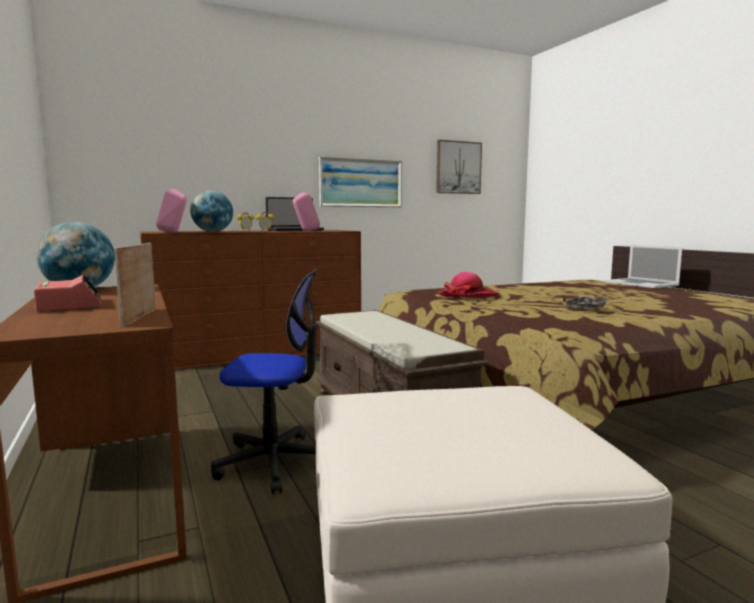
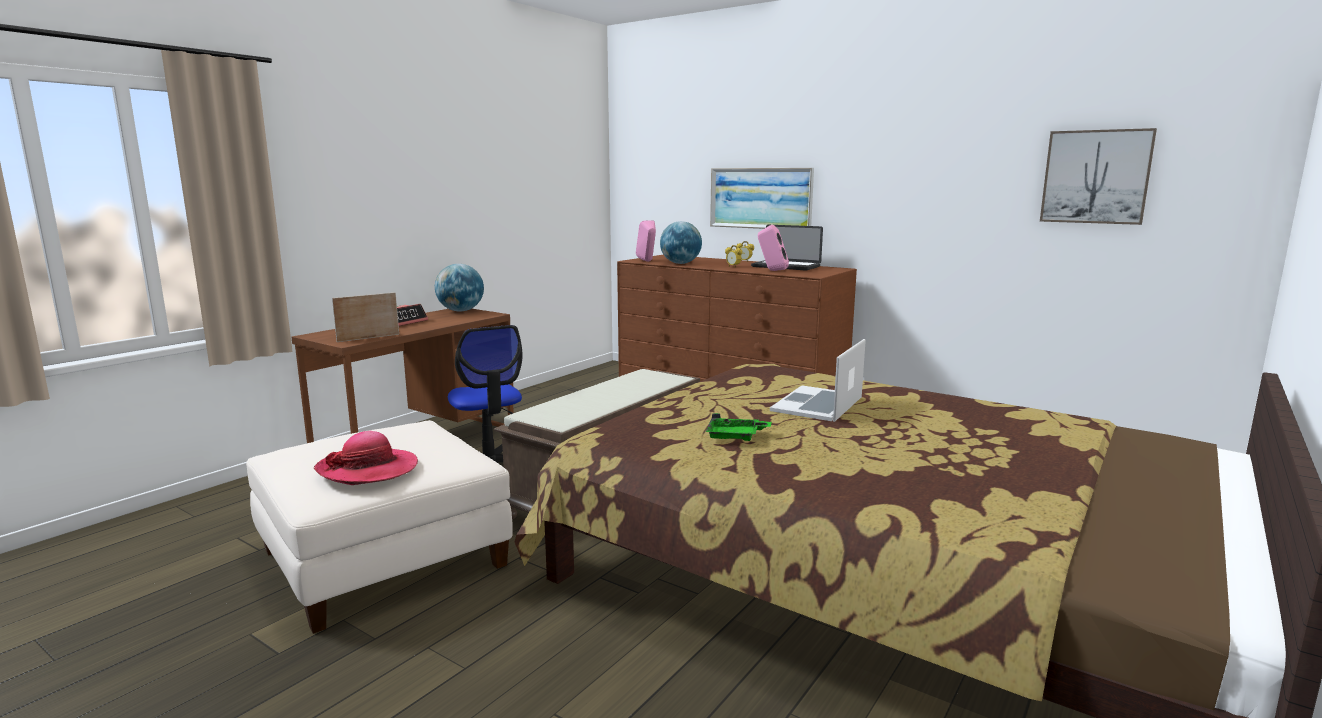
camera: 60 degrees right, 5 degrees up
picture [319,157,402,207] -> picture moved to [710,168,814,229]
hat [437,272,499,298] -> hat moved to [314,431,418,485]
grey tray [563,296,609,311] -> green tray [705,413,772,441]
laptop [605,245,682,288] -> laptop moved to [770,339,865,422]

